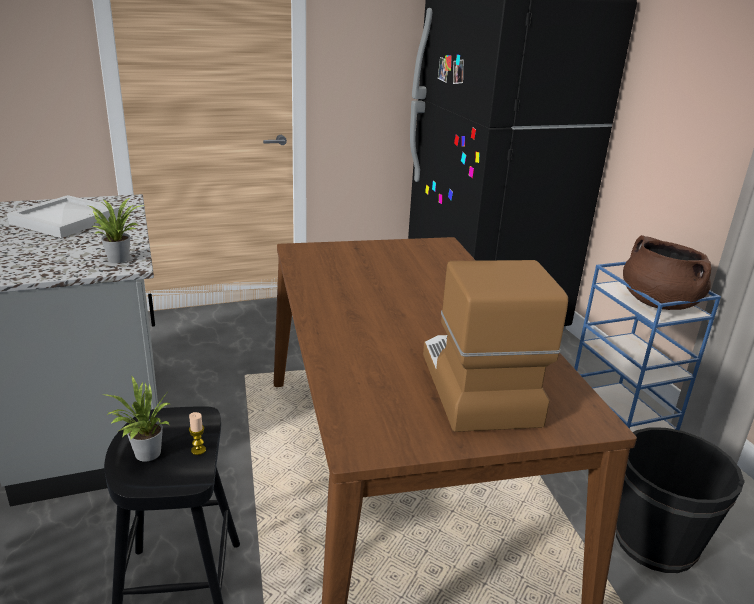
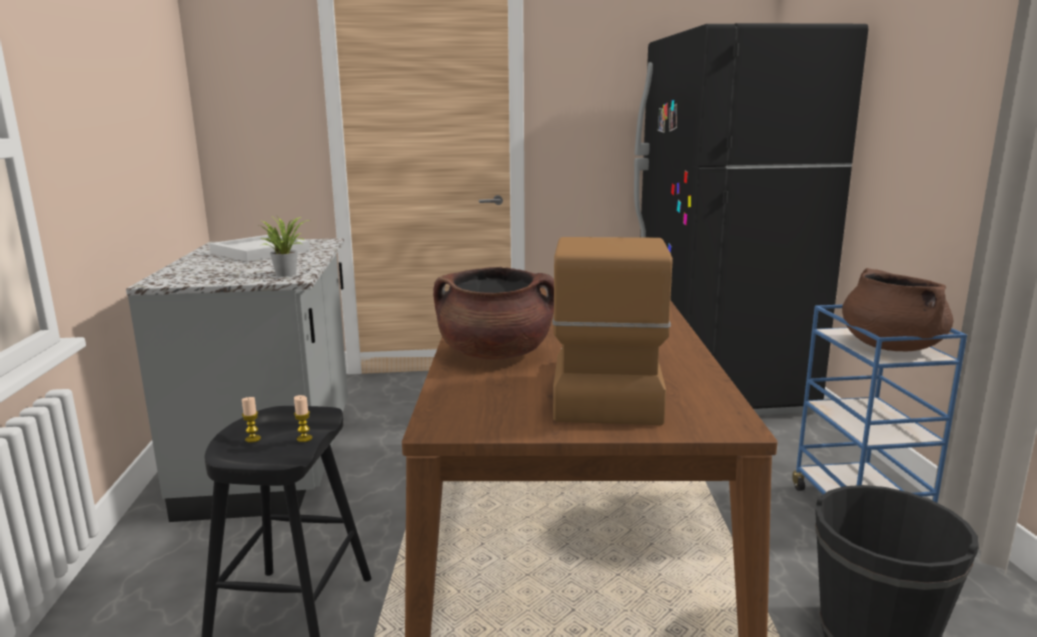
camera: 15 degrees right, 10 degrees down
potted plant [105,377,170,462] -> candle [242,397,261,443]
none -> brown cooking pot [433,267,554,359]

